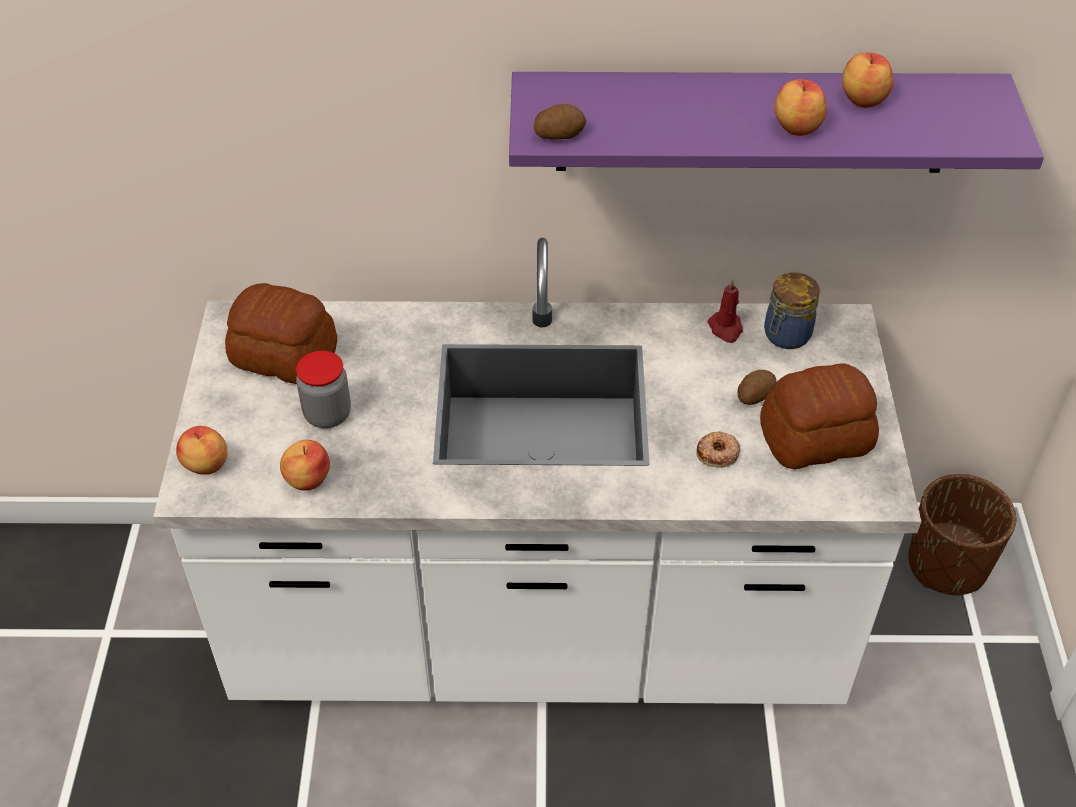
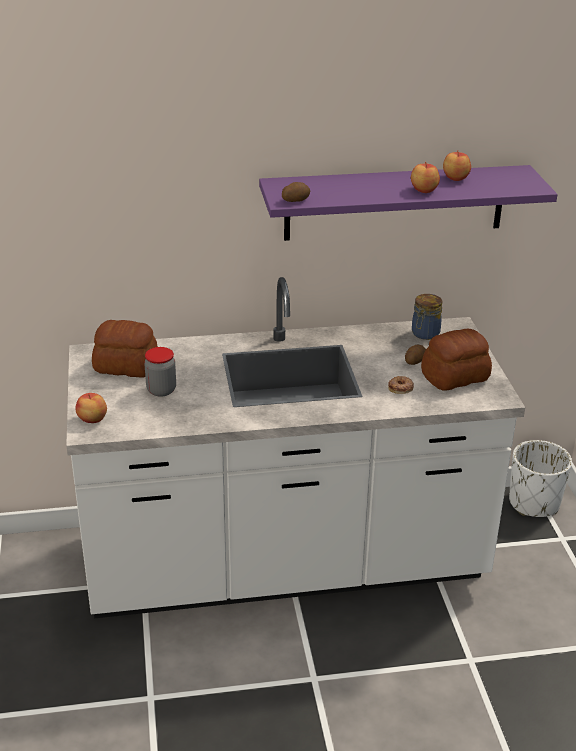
camera: 10 degrees left, 15 degrees down
apple [280,440,330,491] -> none
red candle [707,279,743,343] -> none
brown planter [908,474,1016,595] -> white planter [509,440,572,517]

